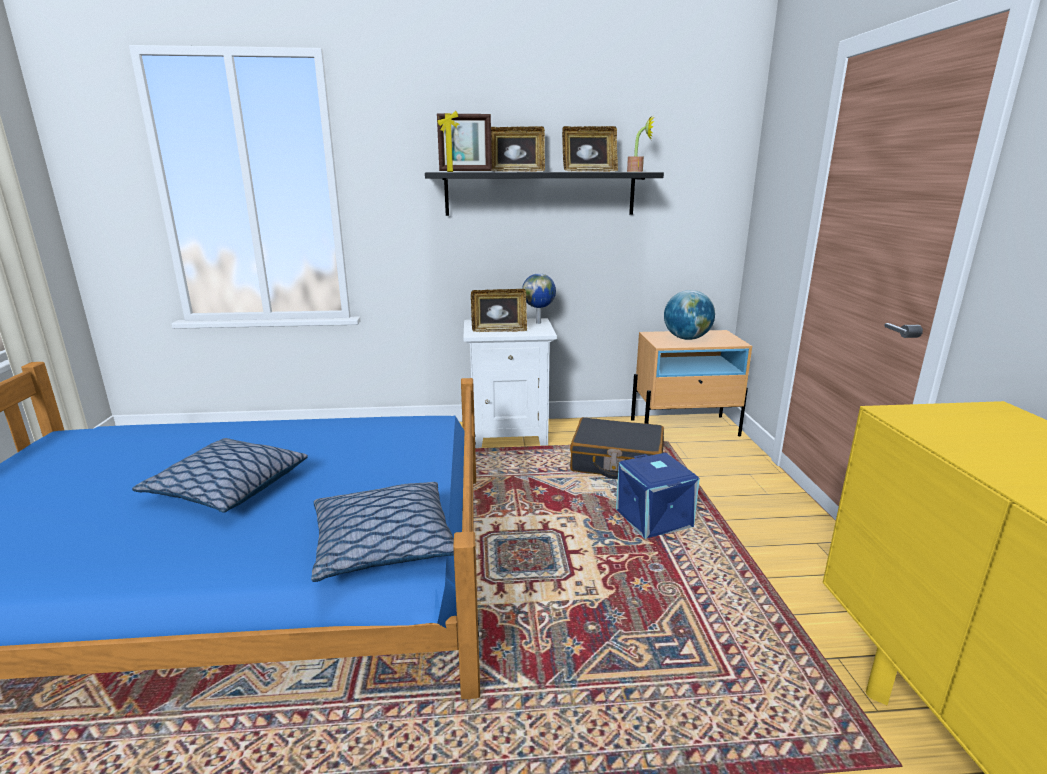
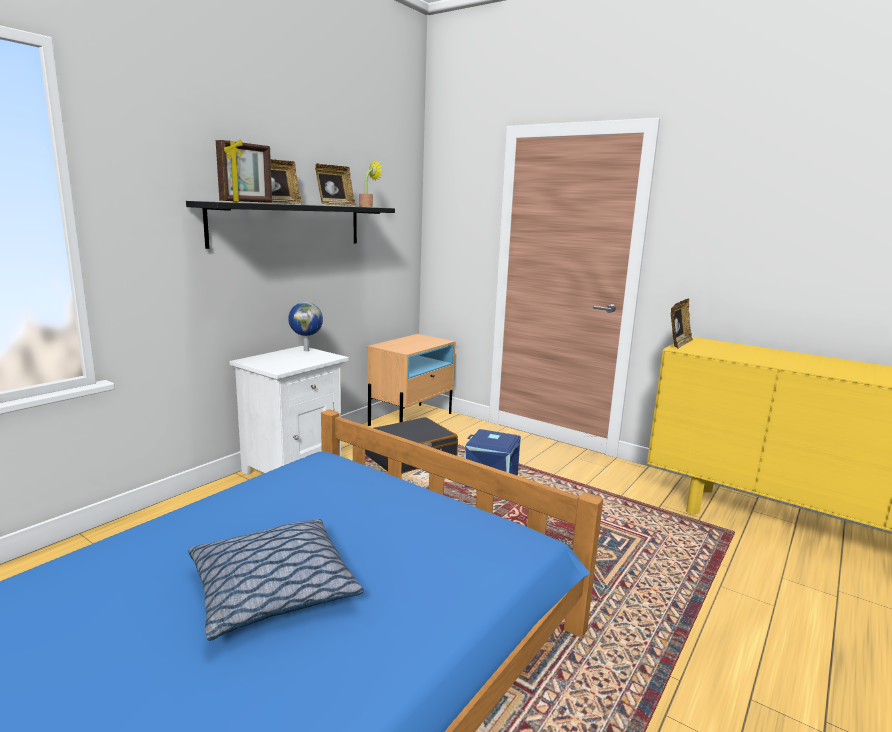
camera: 50 degrees left, 5 degrees down
pillow [311,482,454,582] -> none
picture frame [471,289,527,332] -> picture frame moved to [670,298,693,349]
globe [664,290,715,340] -> none

